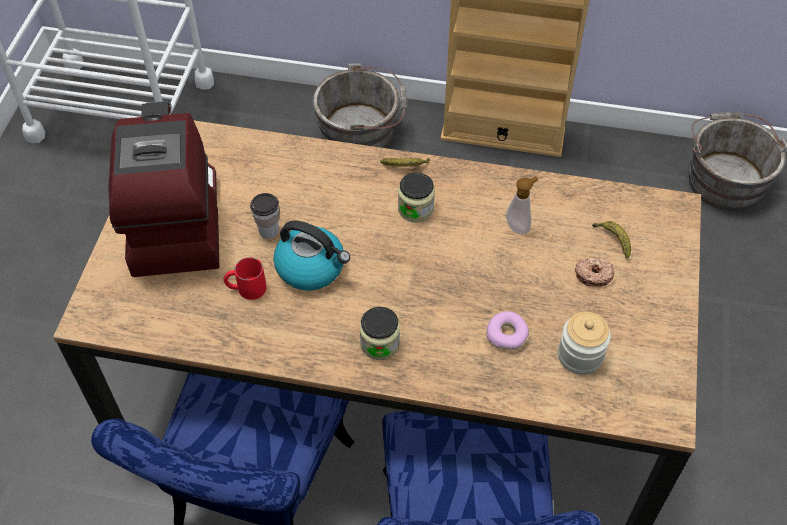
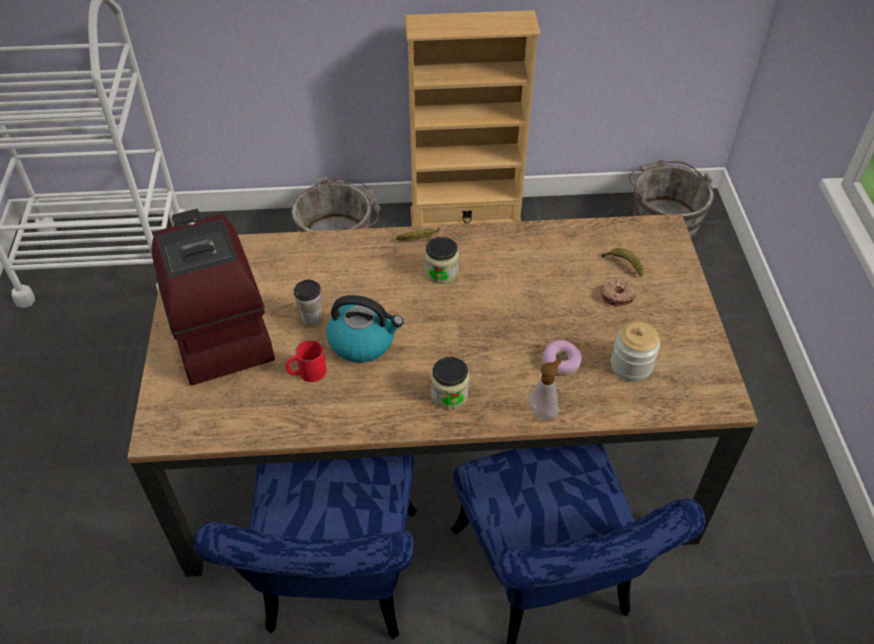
camera: 15 degrees left, 5 degrees down
soap dispenser [506,176,538,235] -> soap dispenser moved to [529,358,561,420]

